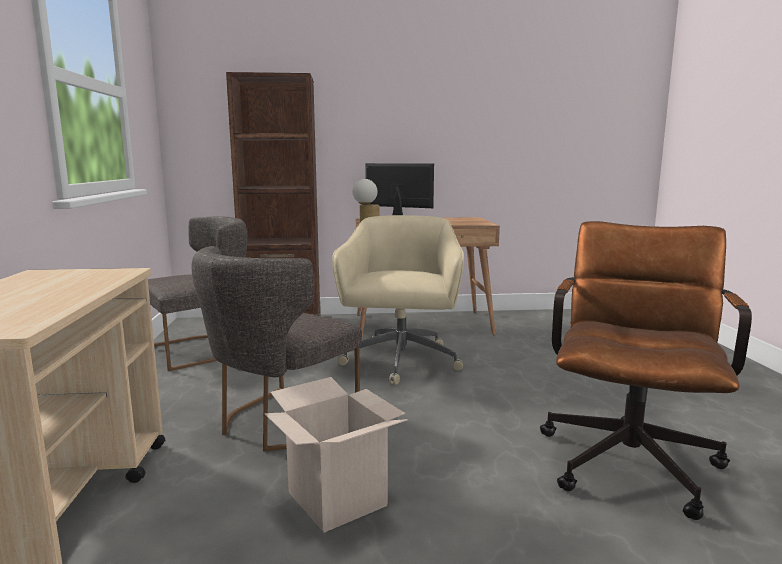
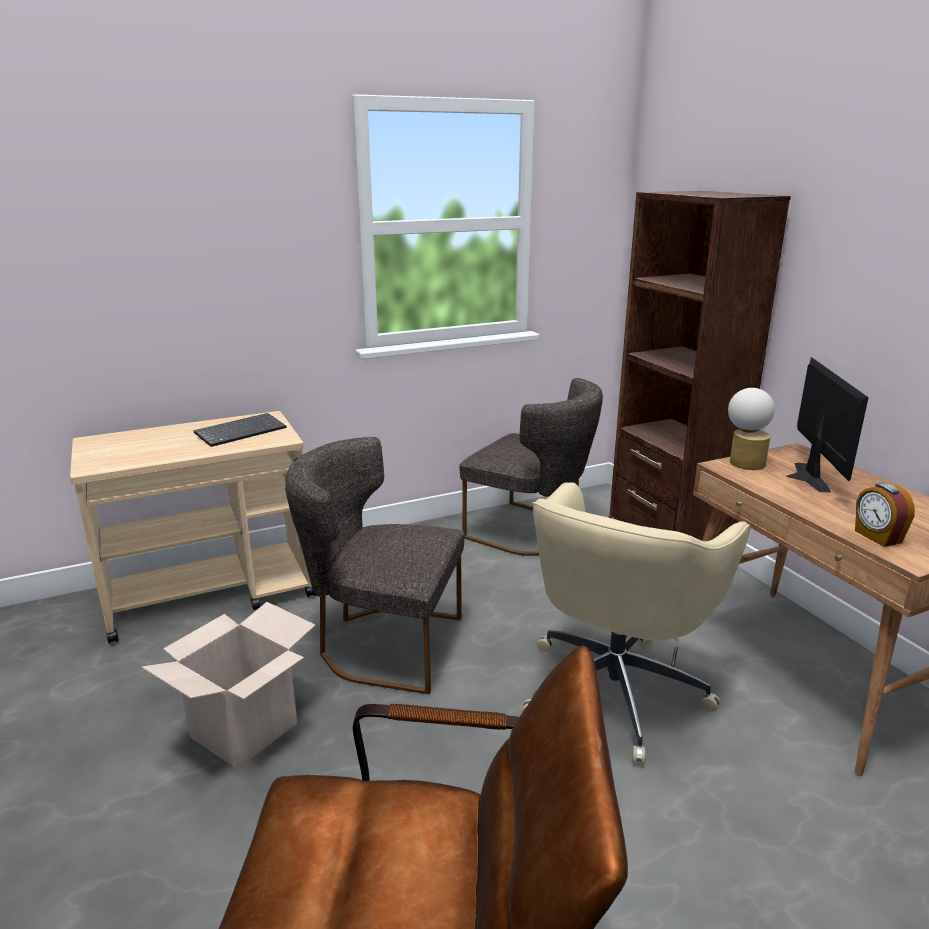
camera: 70 degrees right, 10 degrees up
beige office chair [332,215,464,385] -> beige office chair turned 135 degrees clockwise [522,482,751,765]
none -> keyboard [194,413,286,447]
none -> alarm clock [855,483,915,547]

